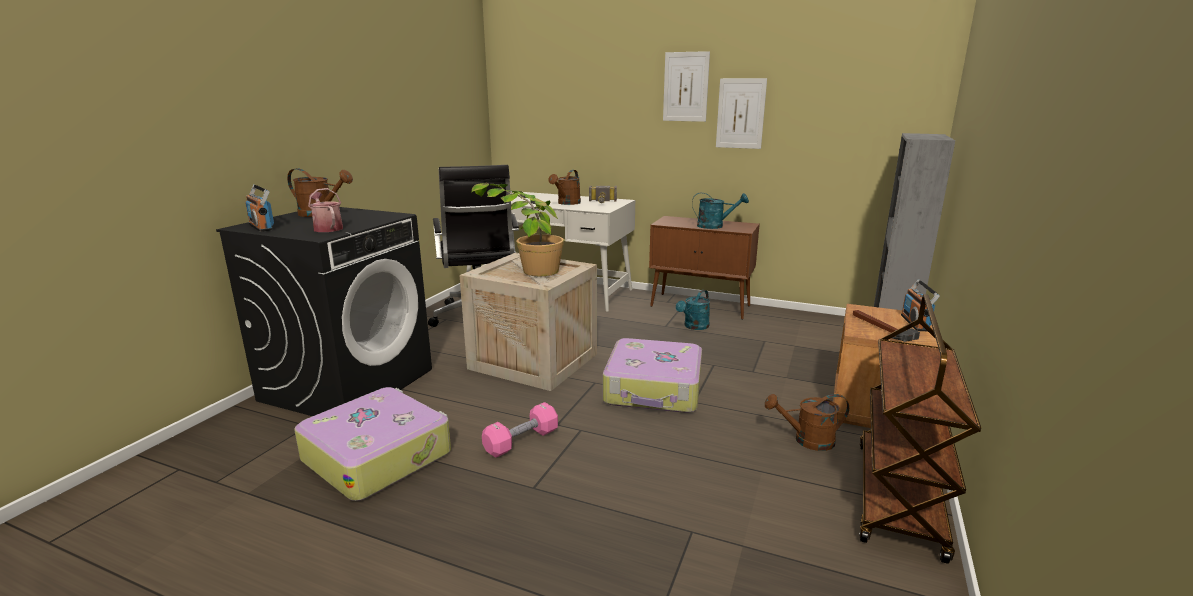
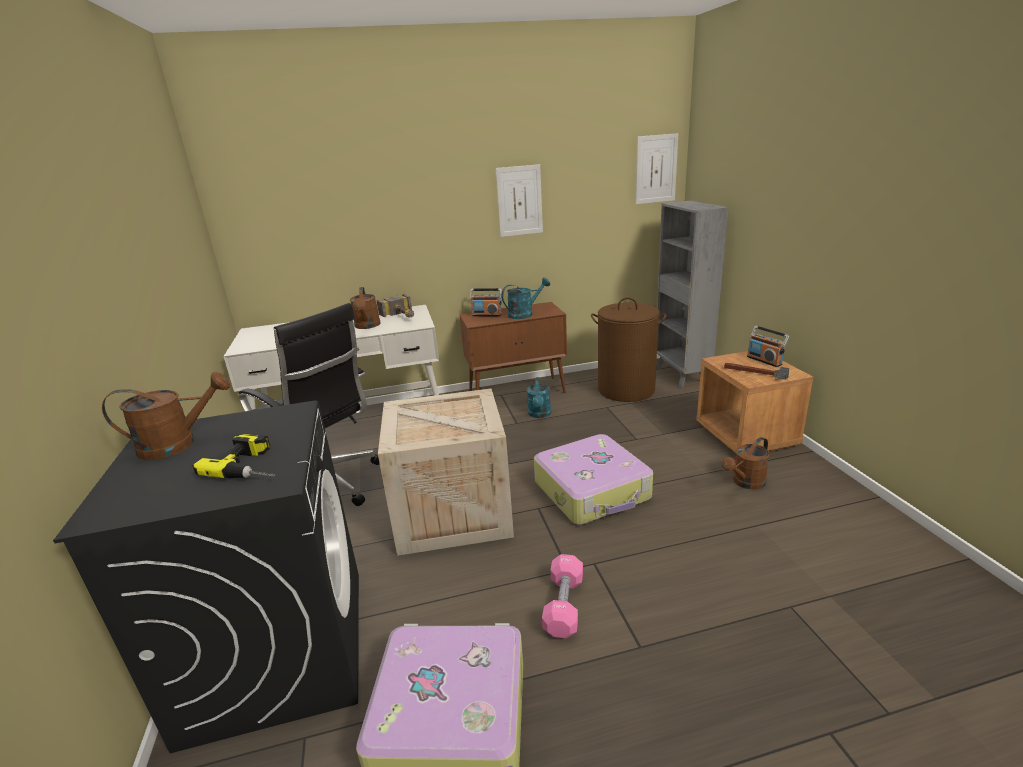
camera: 35 degrees left, 5 degrees up
radio [245,184,274,232] -> radio moved to [470,288,502,316]
watering can [308,188,343,232] -> power drill [193,433,275,478]
potted plant [472,182,564,276] -> none
picture [663,51,710,122] -> picture moved to [636,133,678,204]
brown cart [859,294,981,564] -> none
none -> brown laundry basket [591,298,667,402]

